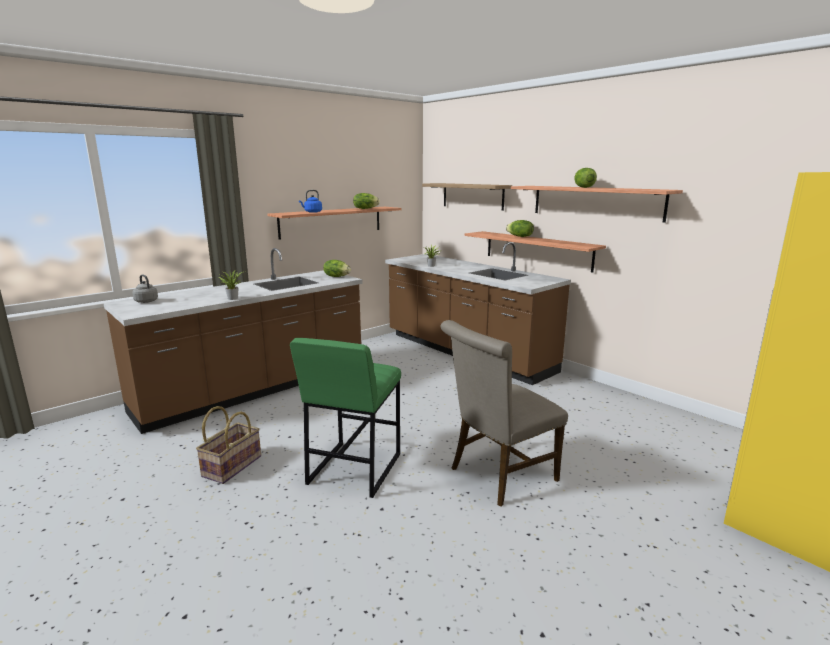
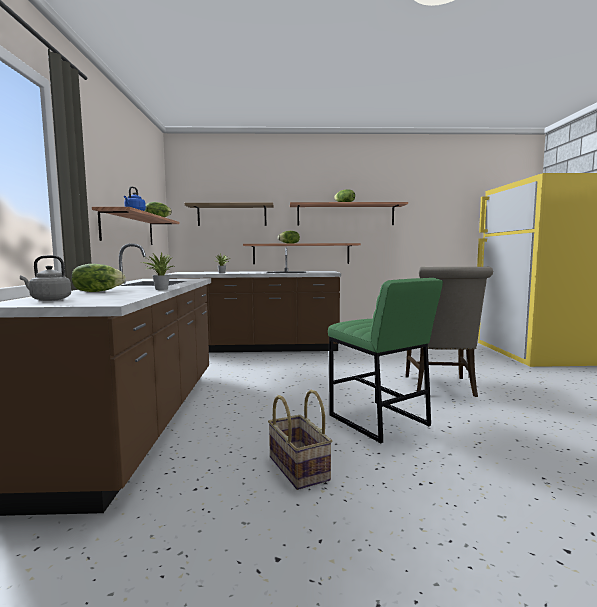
camera: 50 degrees left, 10 degrees down
lettuce [323,260,351,277] -> lettuce moved to [71,264,126,292]

